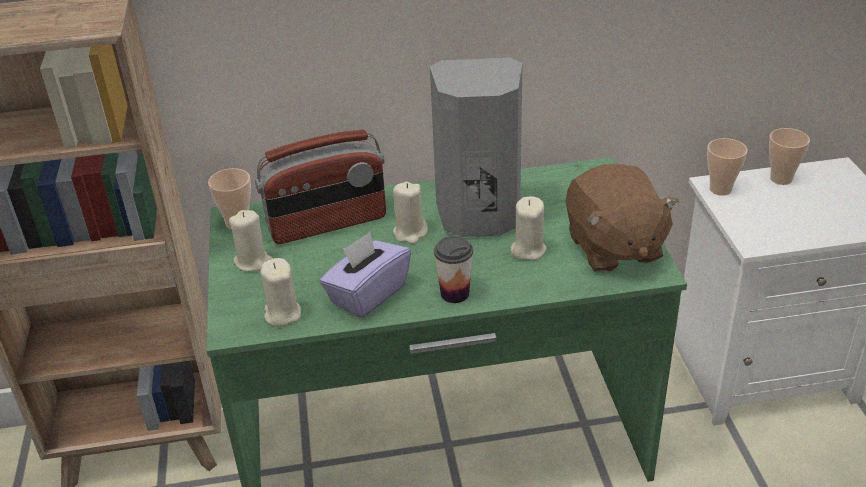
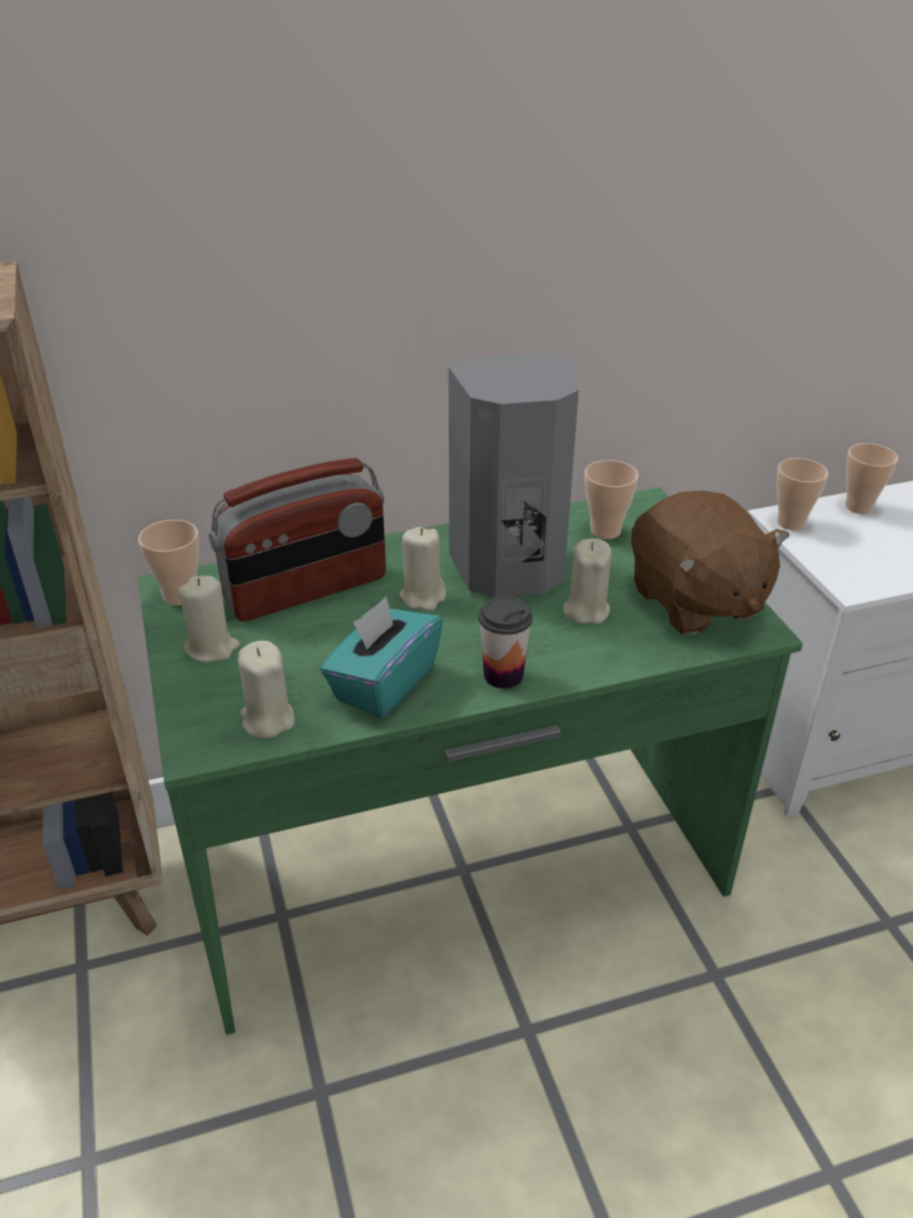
camera: 10 degrees left, 0 degrees up
purple tissue box [320,232,411,318] -> turquoise tissue box [320,597,443,718]
none -> cup [584,460,639,539]

